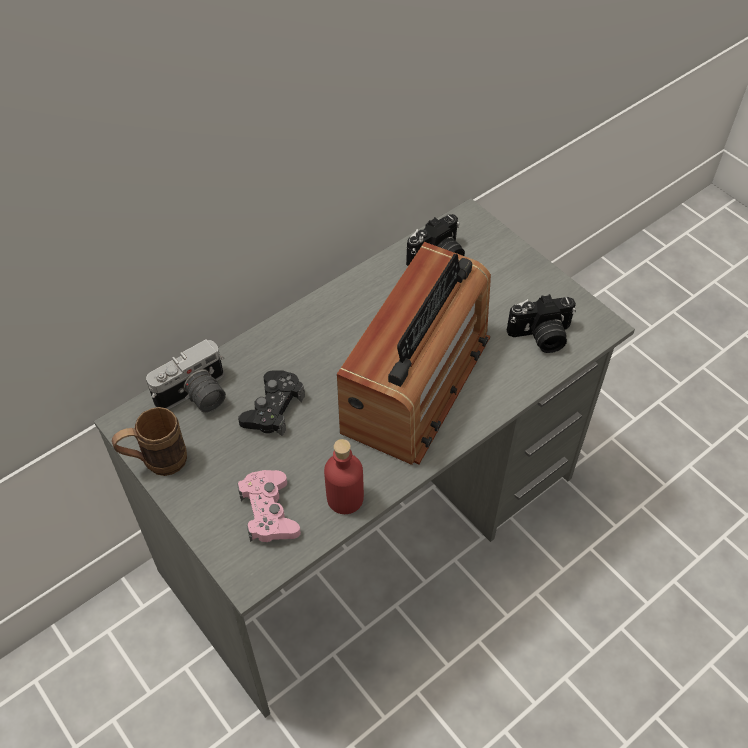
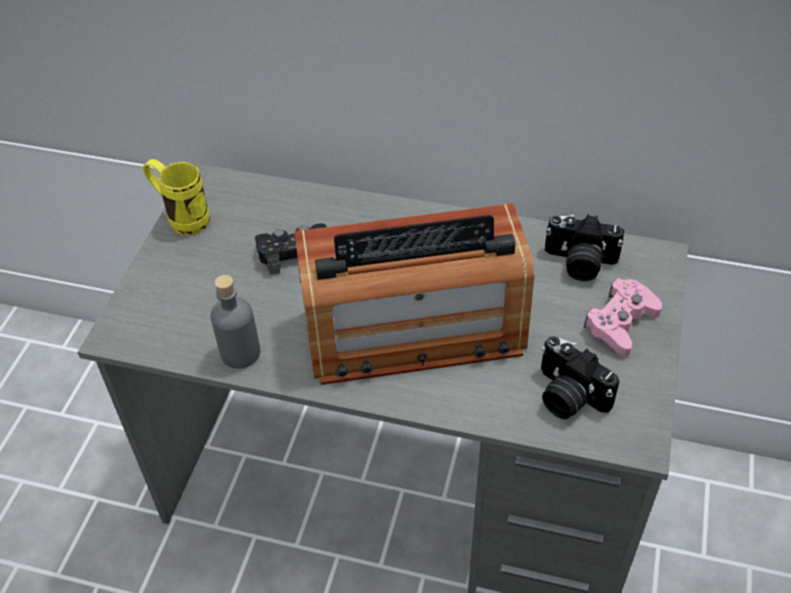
camera: 55 degrees right, 5 degrees down
brown mug [112,407,187,476] -> yellow mug [143,159,210,235]
camera [146,339,226,412] -> none
pink game controller [237,470,301,542] -> pink game controller moved to [583,278,662,357]
red bottle [324,439,364,514] -> grey bottle [211,275,260,369]

